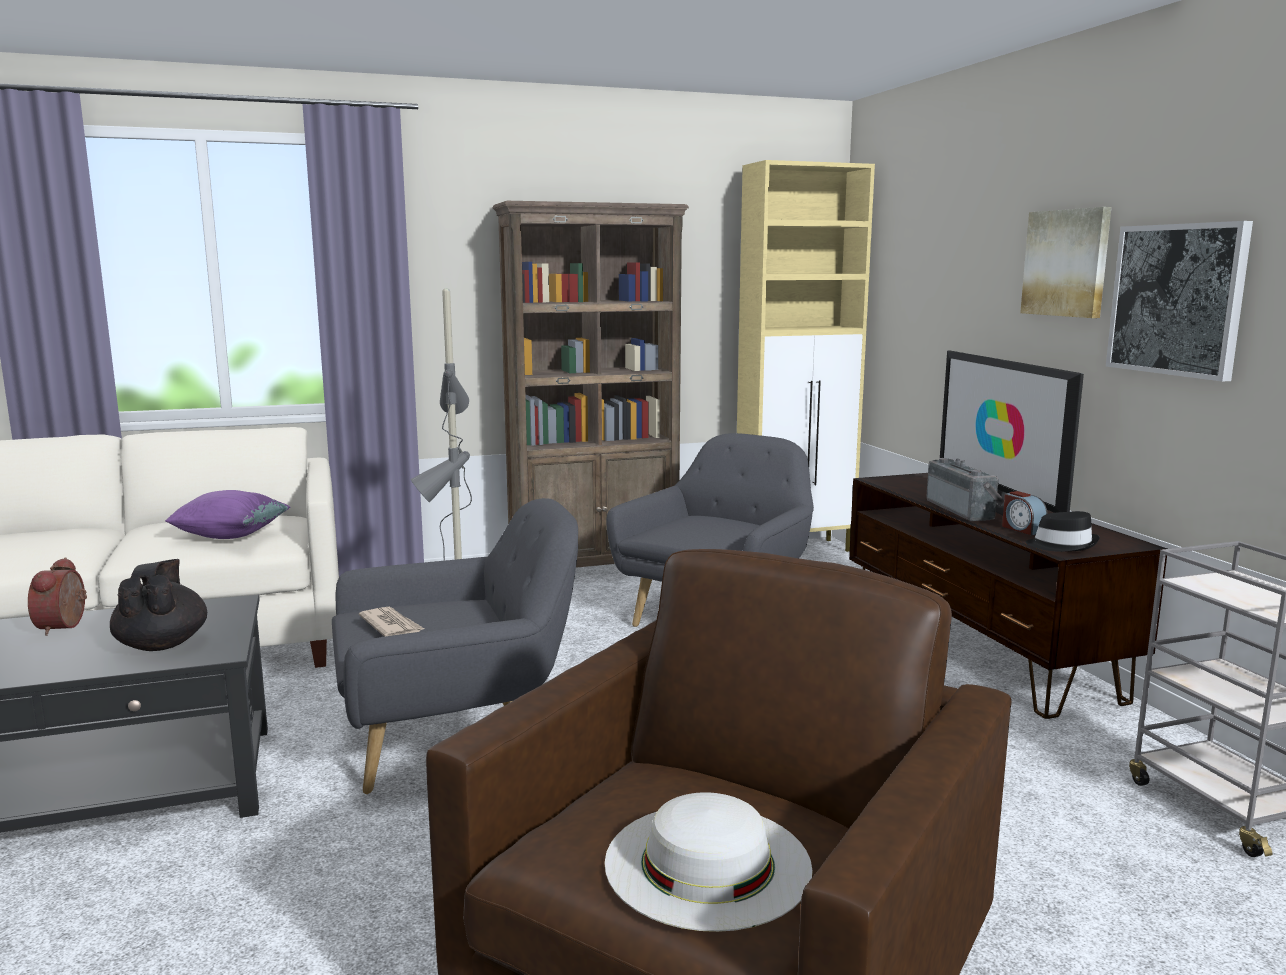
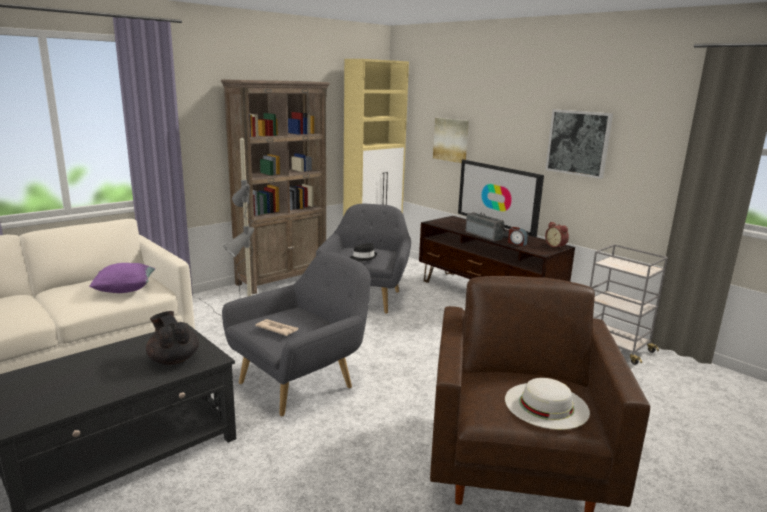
camera: 25 degrees left, 5 degrees up
alarm clock [28,557,87,636] -> alarm clock moved to [545,222,569,249]
picture [1020,207,1112,318] -> picture moved to [433,118,469,163]
black hat [1026,511,1100,552] -> black hat moved to [349,243,377,261]

